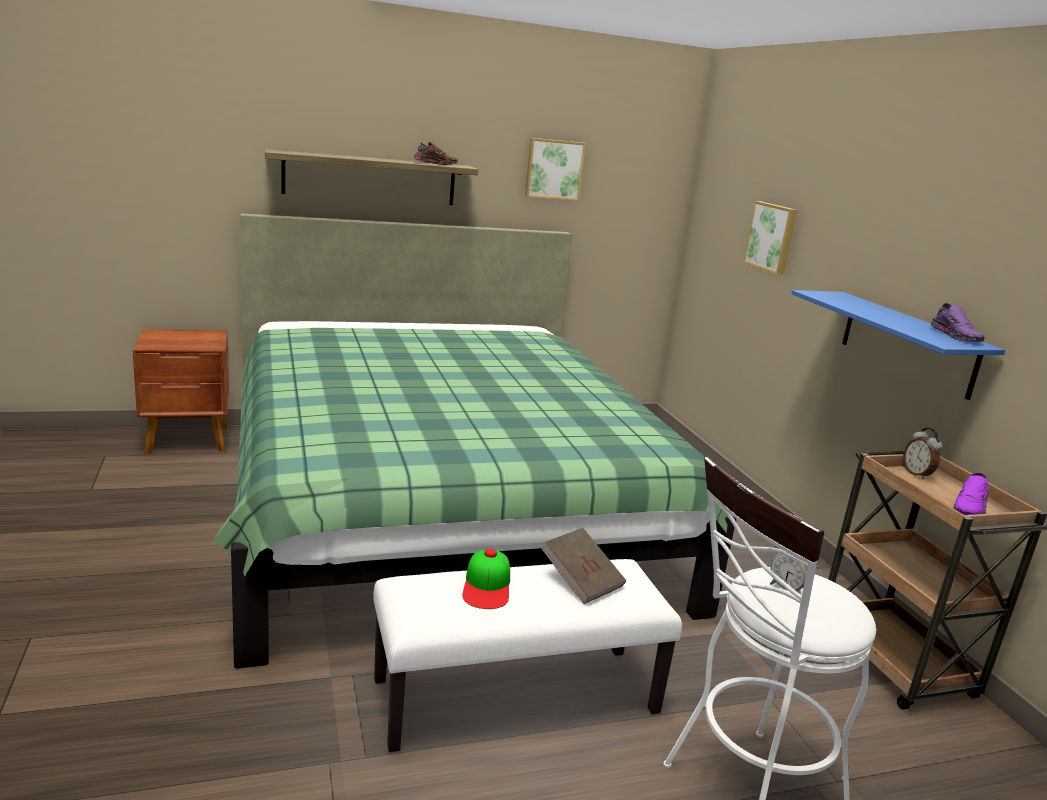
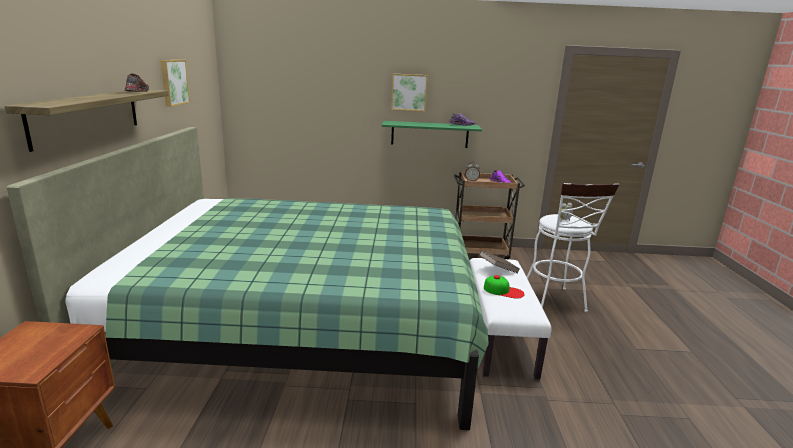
camera: 70 degrees left, 0 degrees up
picture [743,201,797,275] -> picture moved to [391,74,428,111]
blue shelf [792,290,1005,400] -> green shelf [382,121,482,148]

